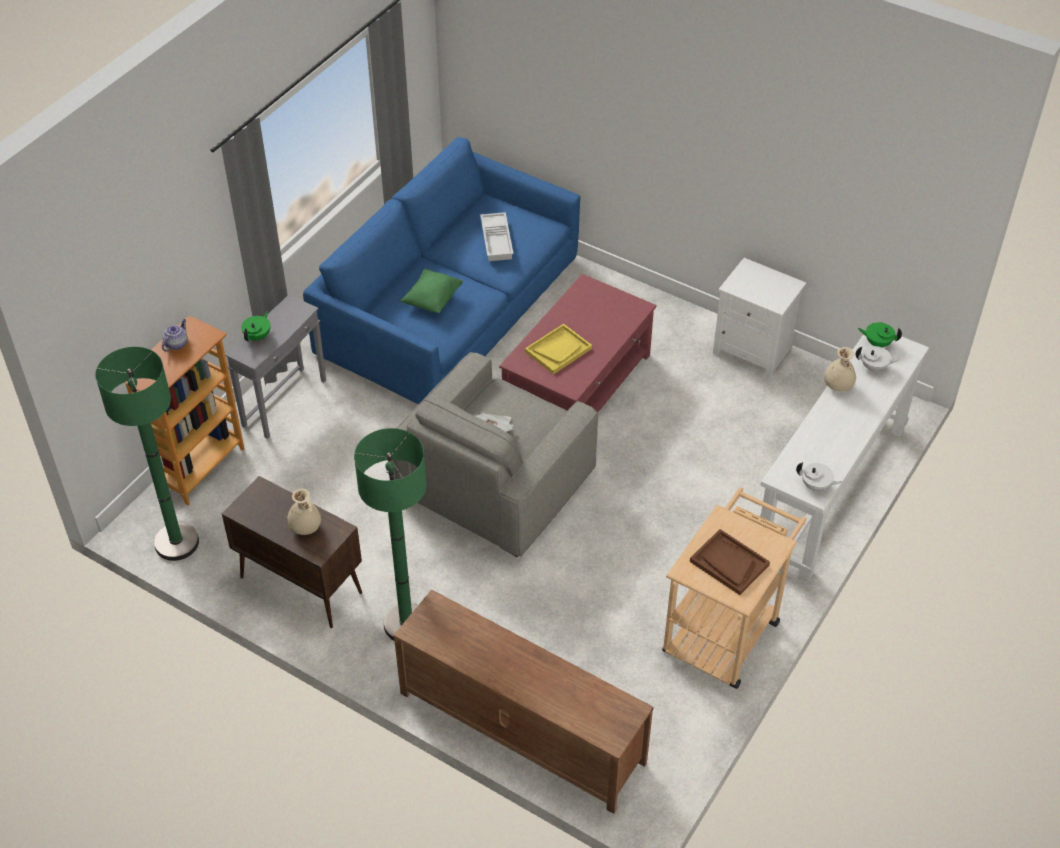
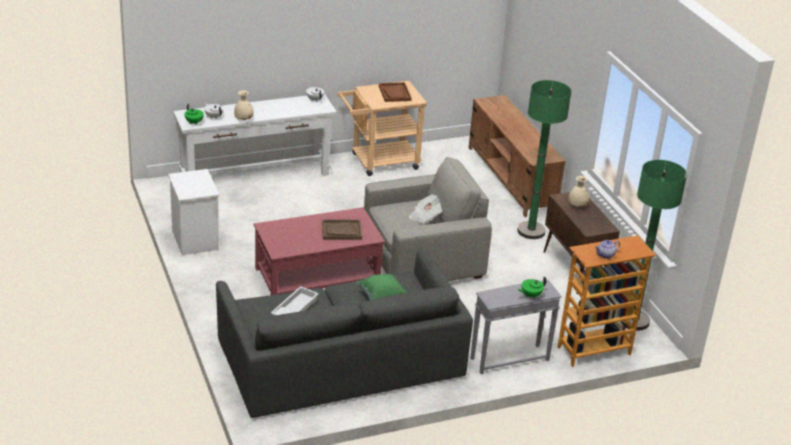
camera: 145 degrees left, 15 degrees down
blue sofa [303,137,581,404] -> grey sofa [216,248,473,418]
yellow tray [525,324,592,374] -> brown tray [322,220,362,240]

